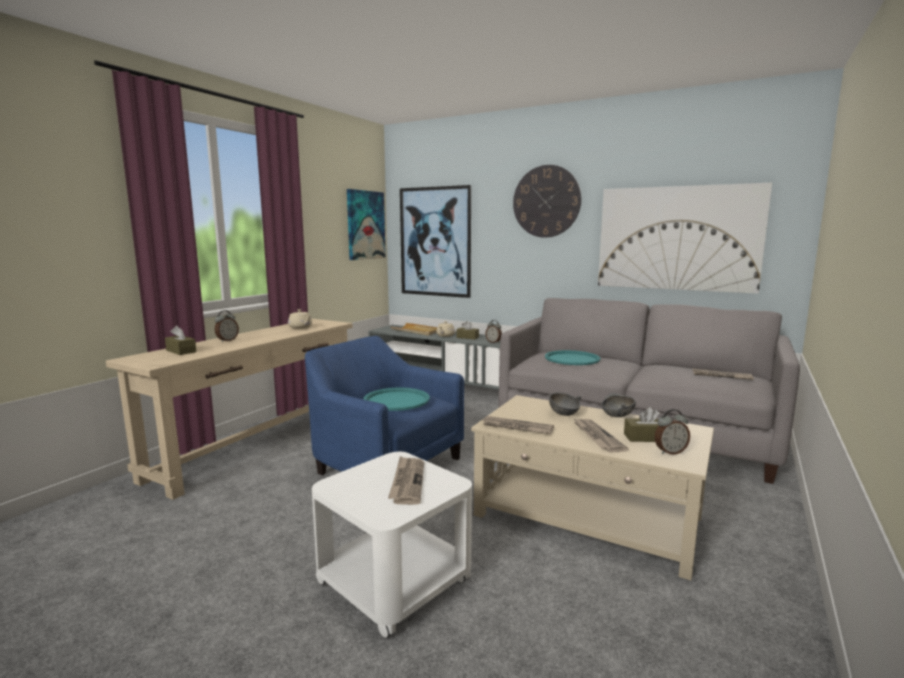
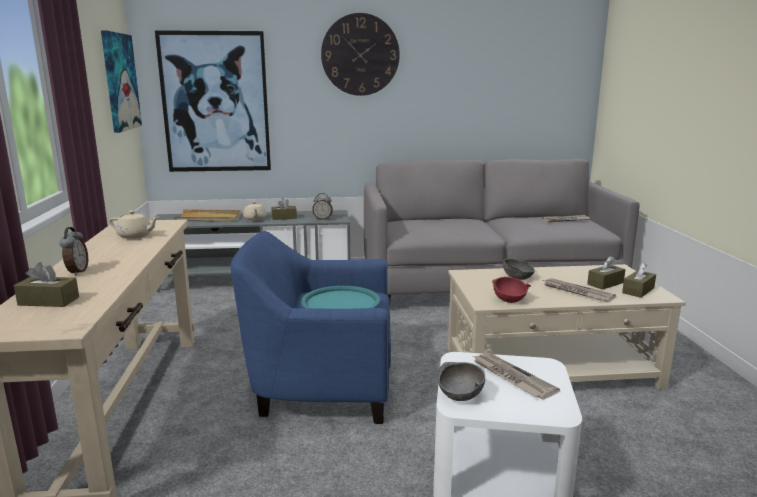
camera: 35 degrees left, 5 degrees up
newspaper [483,416,554,434] -> red bowl [492,277,531,303]
turquoise tray [545,350,601,365] -> none
picture [598,183,772,294] -> none
grey bowl [601,393,636,417] -> grey bowl moved to [438,362,485,401]
alarm clock [655,409,690,455] -> brown tissue box [622,262,656,298]

